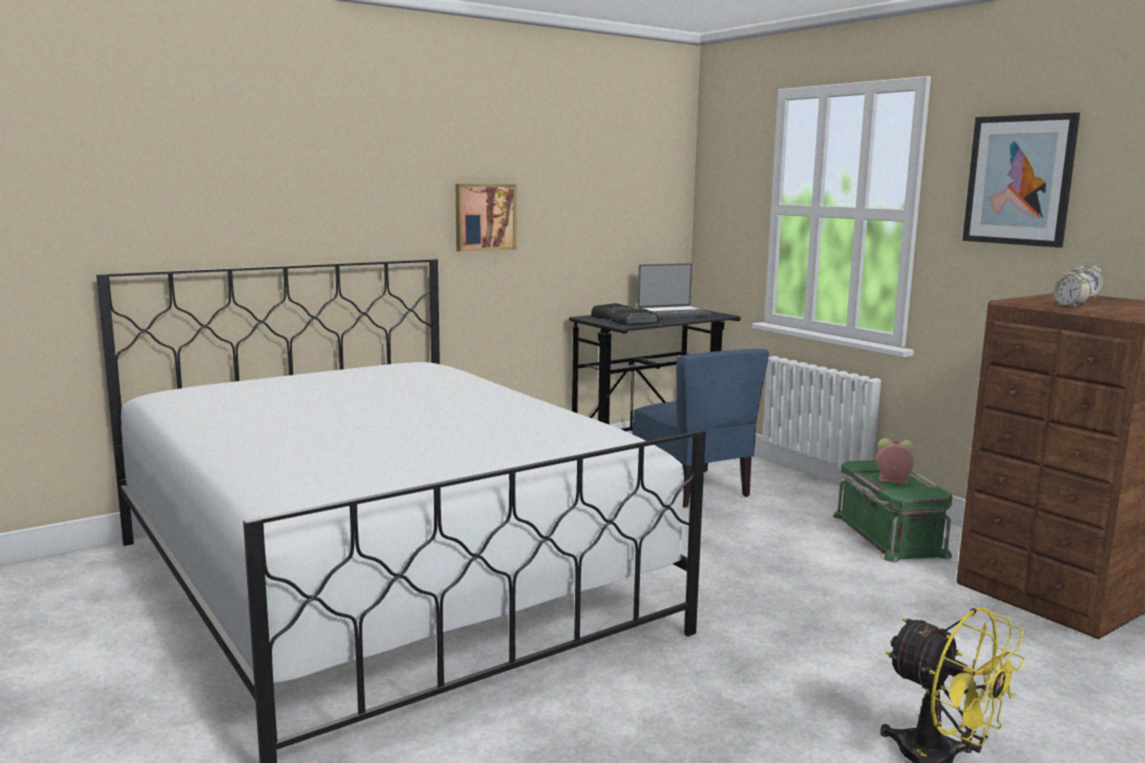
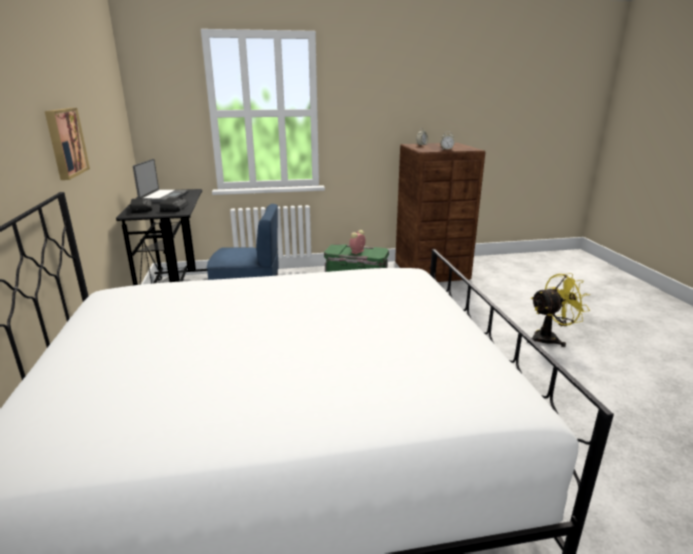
camera: 65 degrees left, 10 degrees up
picture [962,112,1080,248] -> none

